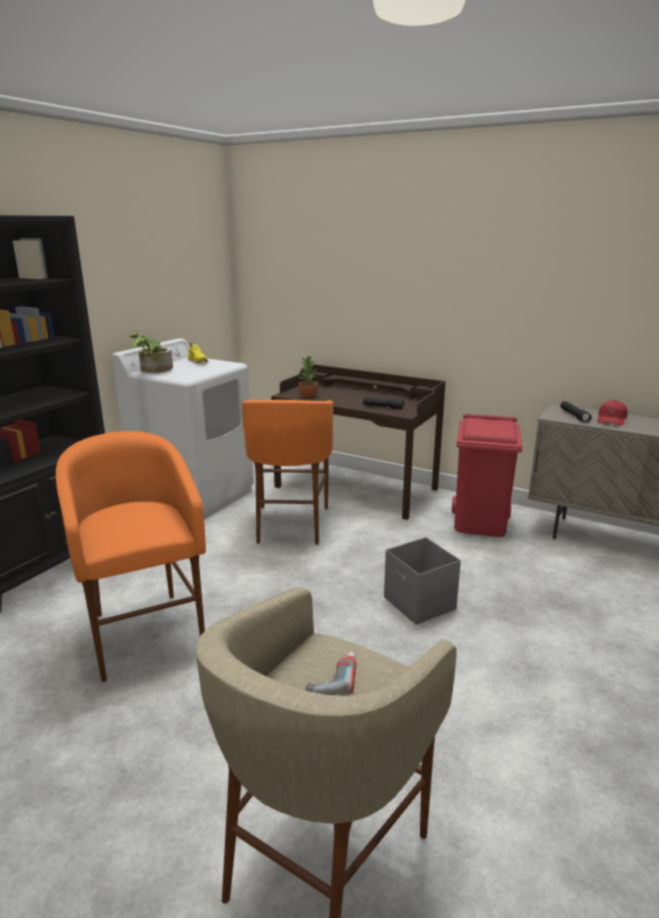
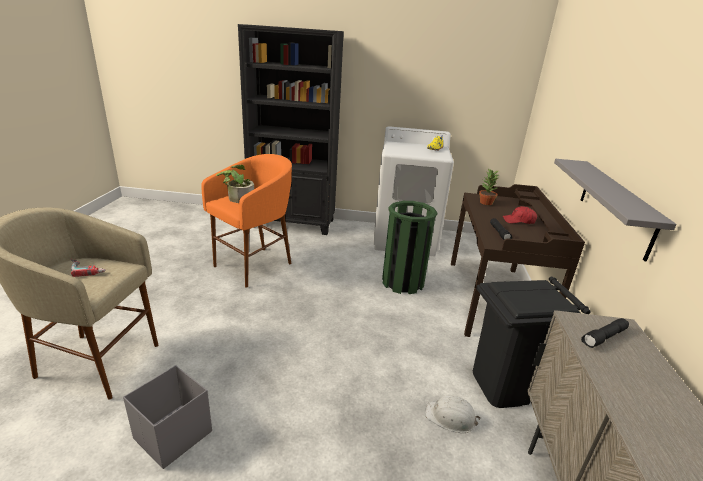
camera: 65 degrees right, 5 degrees up
potted plant [130,331,173,373] -> potted plant moved to [216,165,254,203]
orange stool [242,399,333,545] -> green trash can [382,201,437,294]
grey storage box [384,537,461,625] -> grey storage box moved to [123,365,212,469]
red trash can [452,413,522,537] -> black trash can [473,277,591,408]
red cap [597,400,628,426] -> red cap moved to [502,206,537,224]
none -> white hard hat [425,396,480,433]
none -> grey shelf [554,159,677,262]

